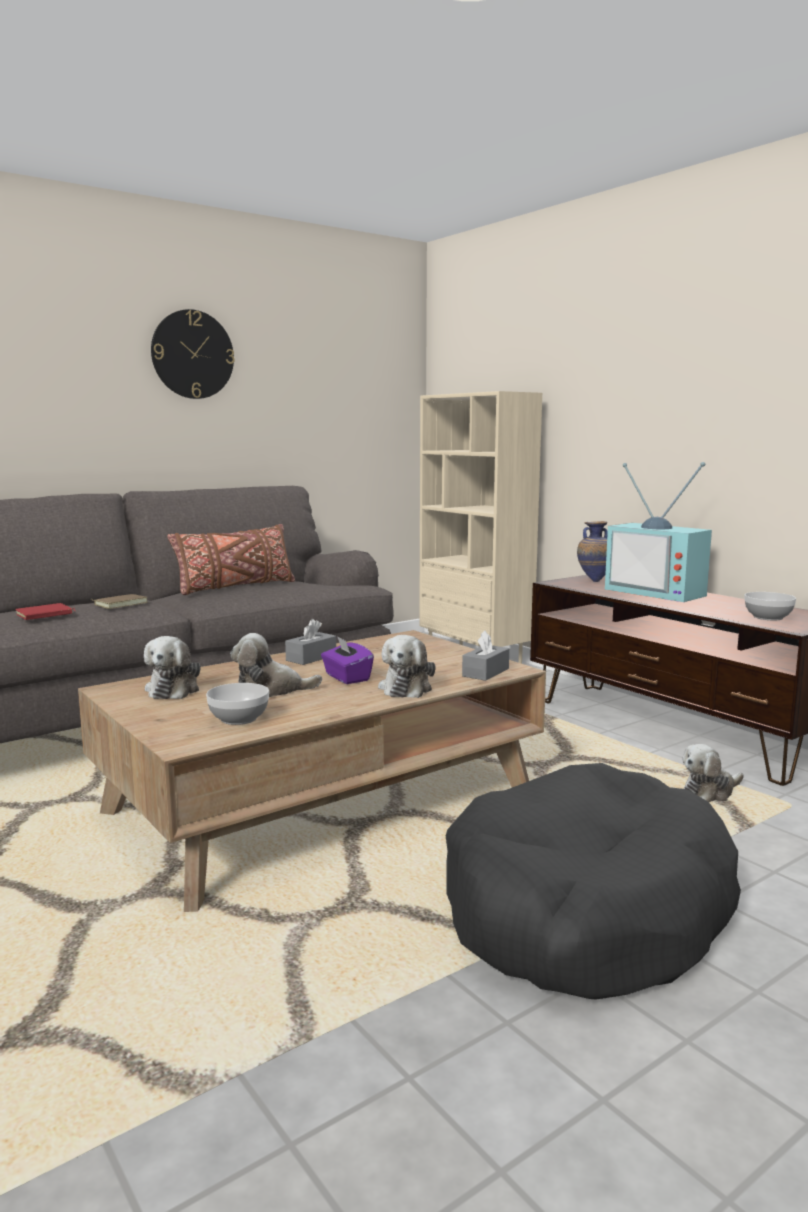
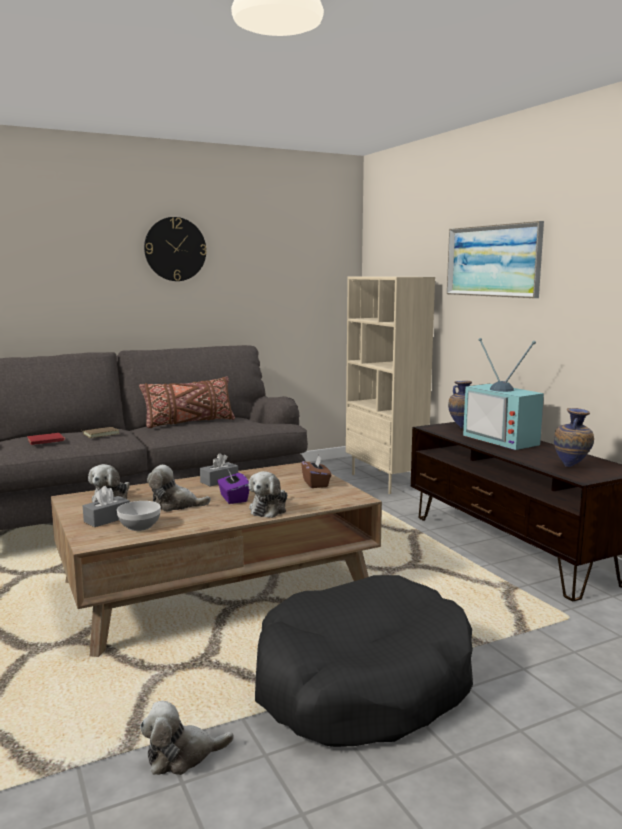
camera: 10 degrees right, 0 degrees up
grey tissue box [462,631,509,681] -> grey tissue box moved to [83,486,130,527]
plush toy [682,744,743,802] -> plush toy moved to [140,701,234,775]
bowl [745,592,796,620] -> vase [554,408,594,467]
none -> brown tissue box [301,455,331,488]
none -> picture [447,221,544,298]

